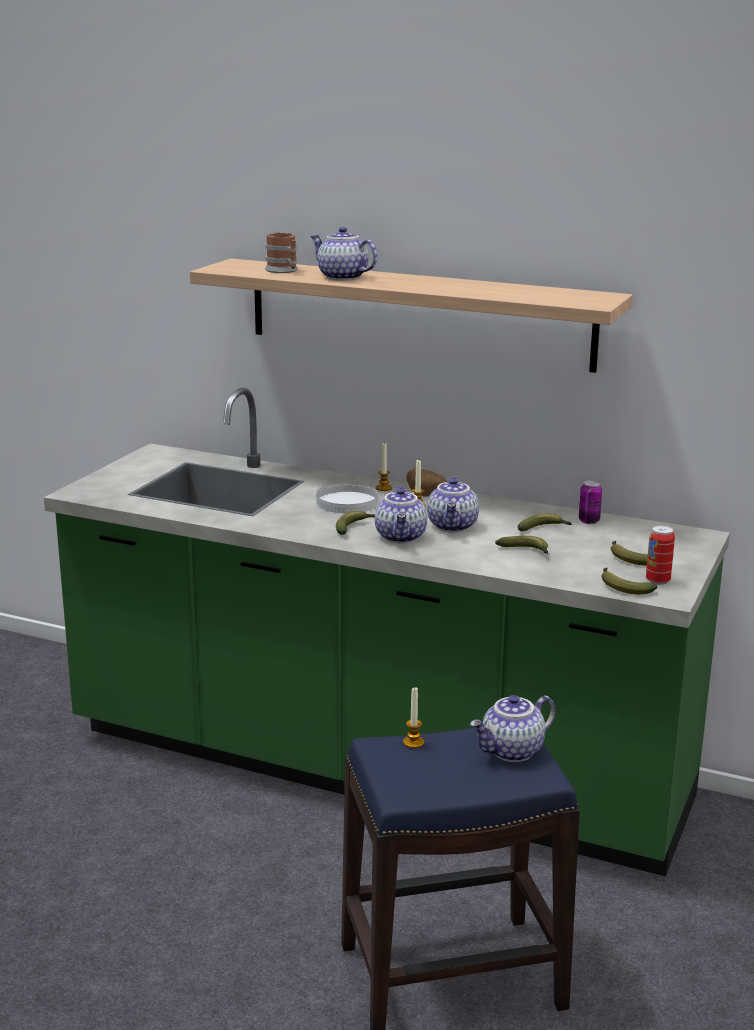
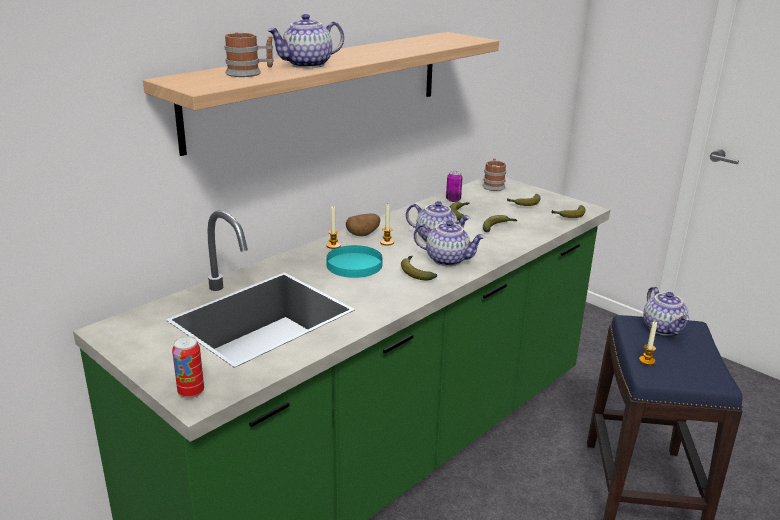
camera: 70 degrees left, 5 degrees up
white plate [316,483,378,513] -> turquoise plate [326,245,383,278]
can [646,525,675,585] -> can moved to [172,336,204,398]
none -> mug [482,158,506,191]

